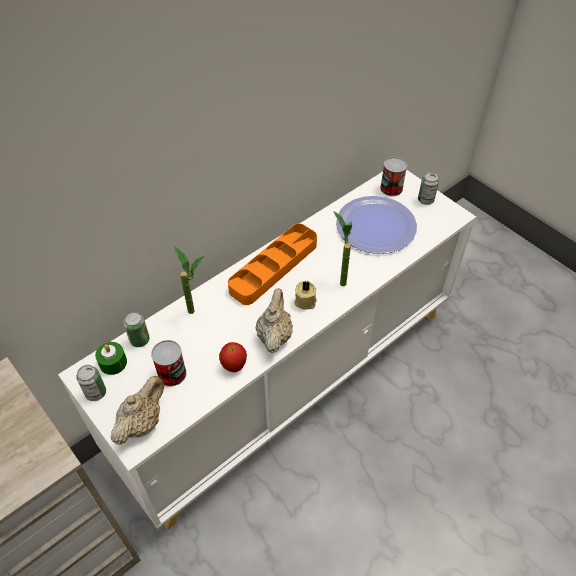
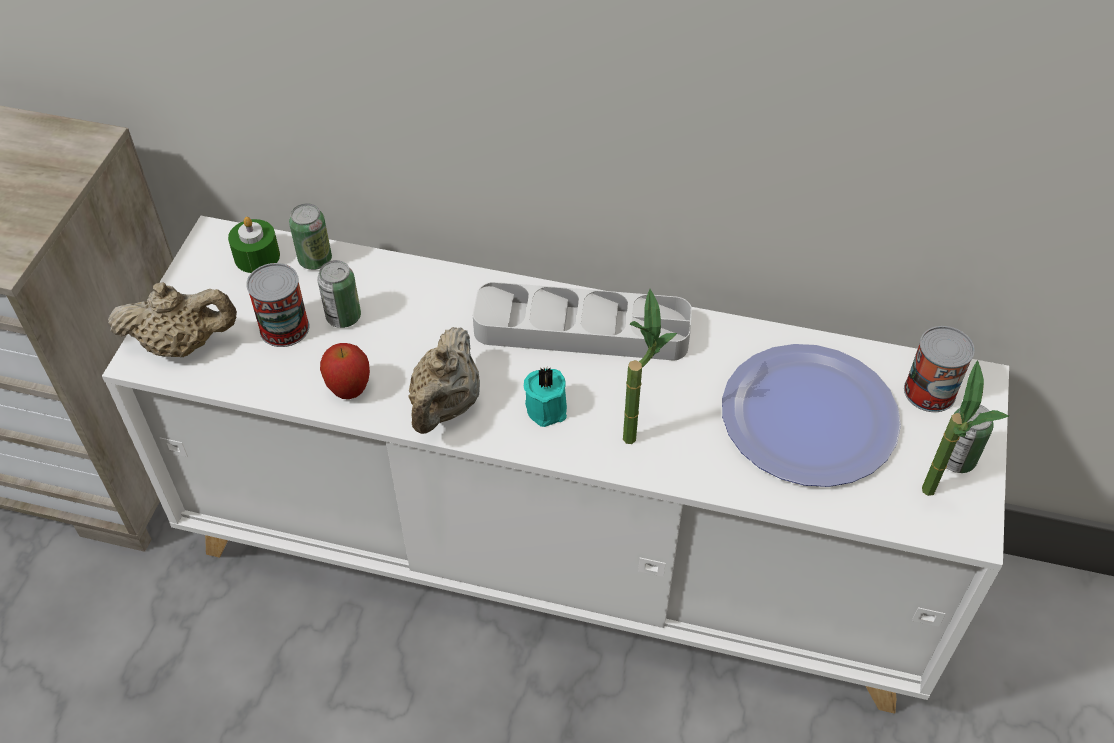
camera: 55 degrees right, 0 degrees up
can [76,365,106,401] -> can moved to [317,260,361,328]
potted plant [174,246,204,314] -> potted plant moved to [922,360,1009,496]
orange tray [228,224,317,305] -> grey tray [473,282,692,361]
beige teapot [256,288,293,353] -> beige teapot turned 135 degrees clockwise [408,327,480,434]
beige candle [294,280,317,310] -> turquoise candle [524,367,567,427]

